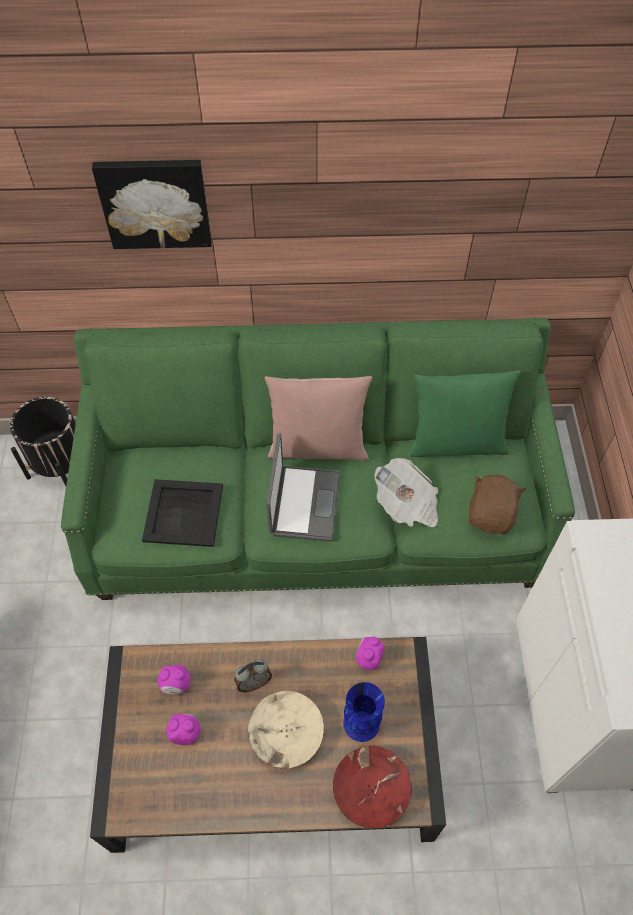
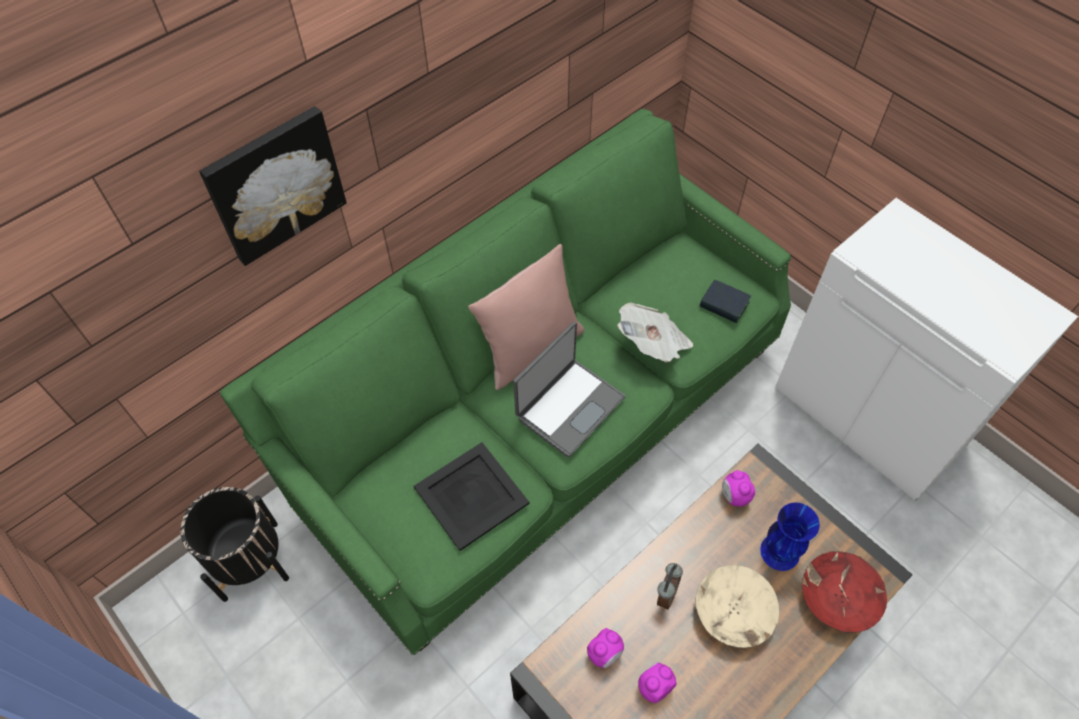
camera: 40 degrees left, 0 degrees up
laptop [266,433,340,542] -> laptop turned 75 degrees clockwise [513,322,625,457]
green pillow [408,370,521,457] -> none
brown plush toy [469,474,526,535] -> book [699,280,751,323]

